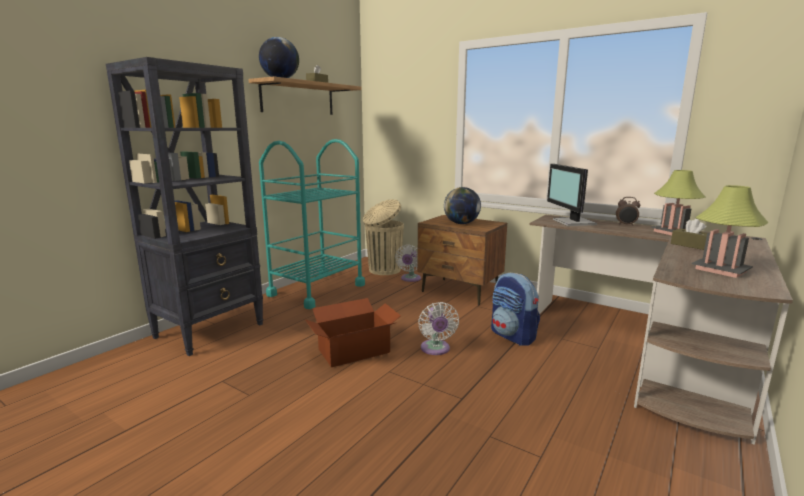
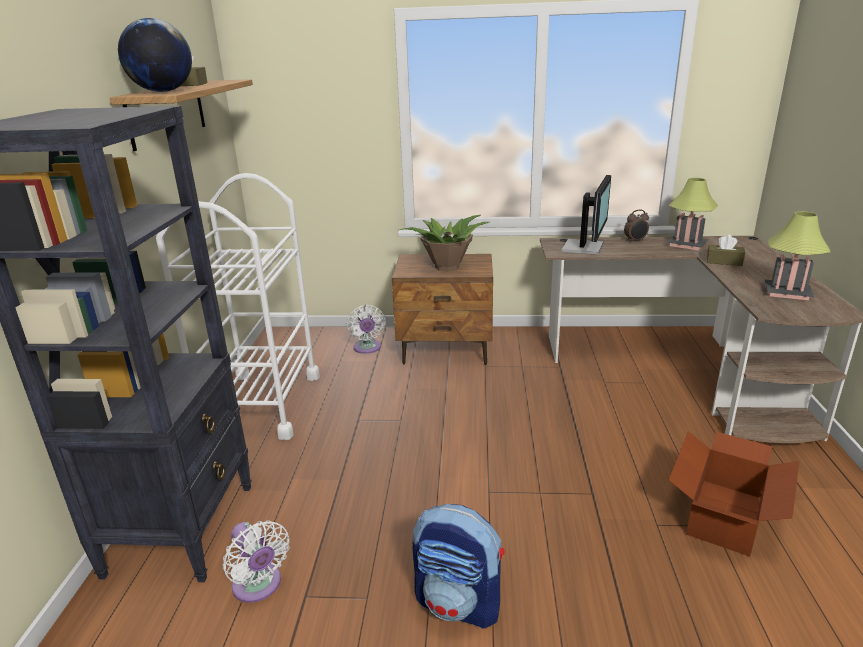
camera: 30 degrees left, 10 degrees up
turquoise cart [259,139,365,309] -> white cart [156,173,320,440]
cardboard box [305,298,401,367] -> cardboard box moved to [669,431,799,557]
beige trash can [363,199,404,275] -> none
white fan [418,302,459,355] -> white fan moved to [223,520,290,603]
globe [444,187,481,224] -> potted plant [400,215,490,272]
backpack [491,273,540,346] -> backpack moved to [412,504,505,629]
monitor [547,164,597,226] -> monitor turned 120 degrees counterclockwise [561,175,611,255]

